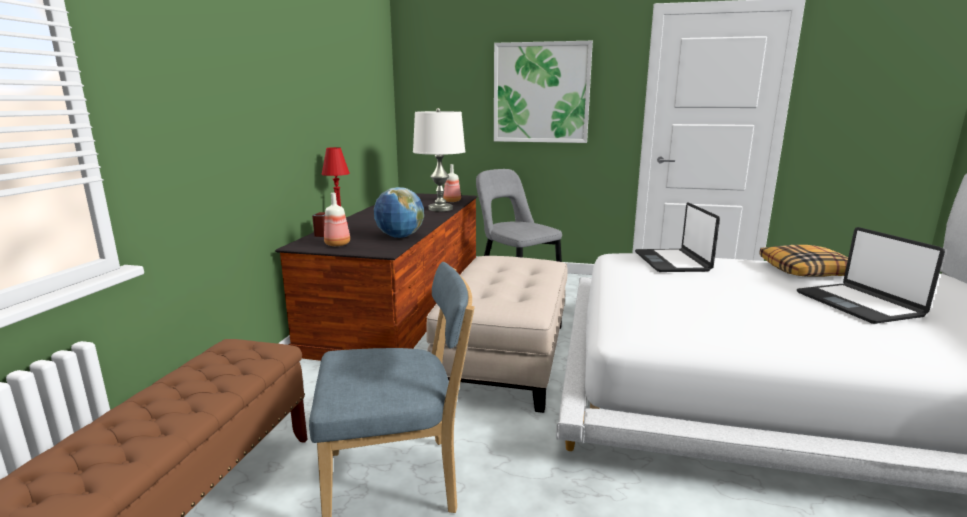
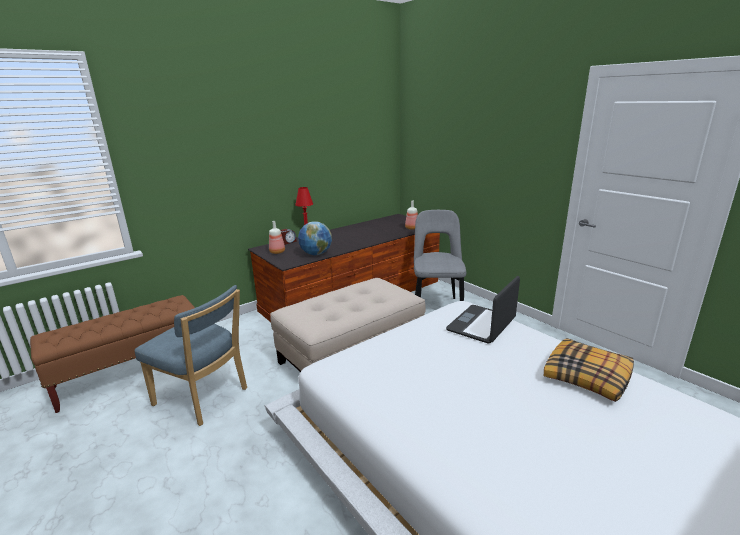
camera: 40 degrees right, 5 degrees up
white table lamp [413,108,465,211] -> none
picture [494,41,593,143] -> none
laptop [797,227,945,324] -> none

